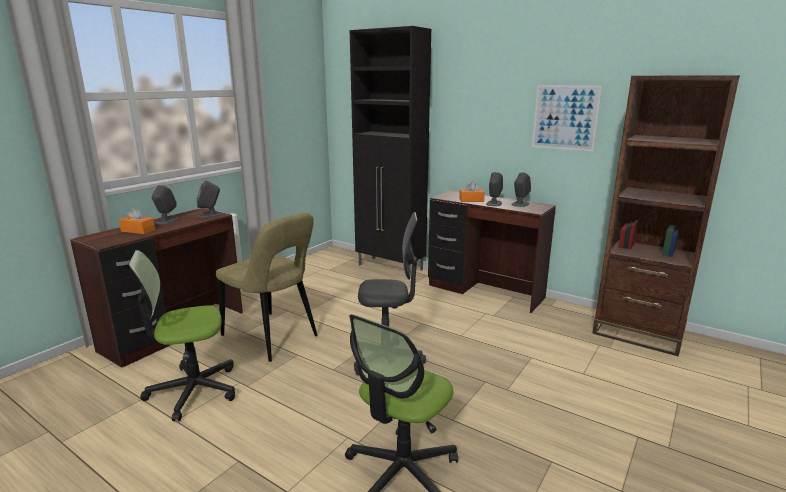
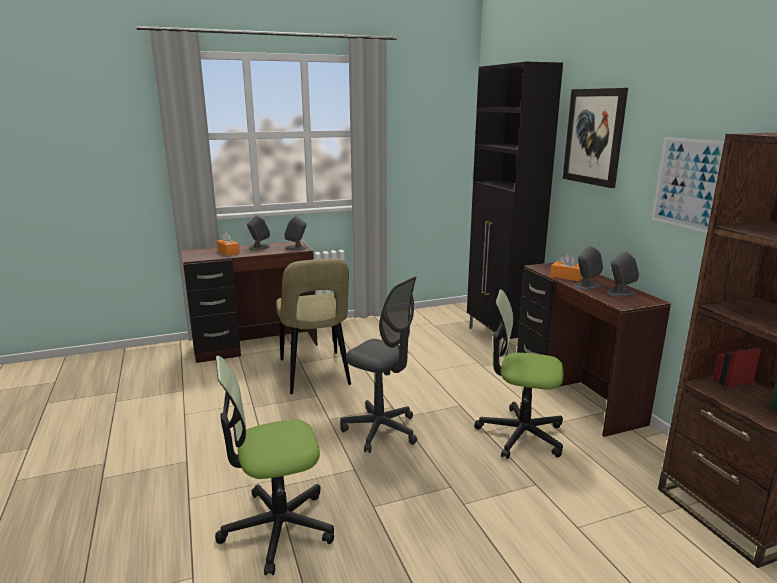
camera: 35 degrees right, 0 degrees up
office chair [128,250,235,421] -> office chair moved to [474,289,564,459]
none -> picture [563,88,628,188]

